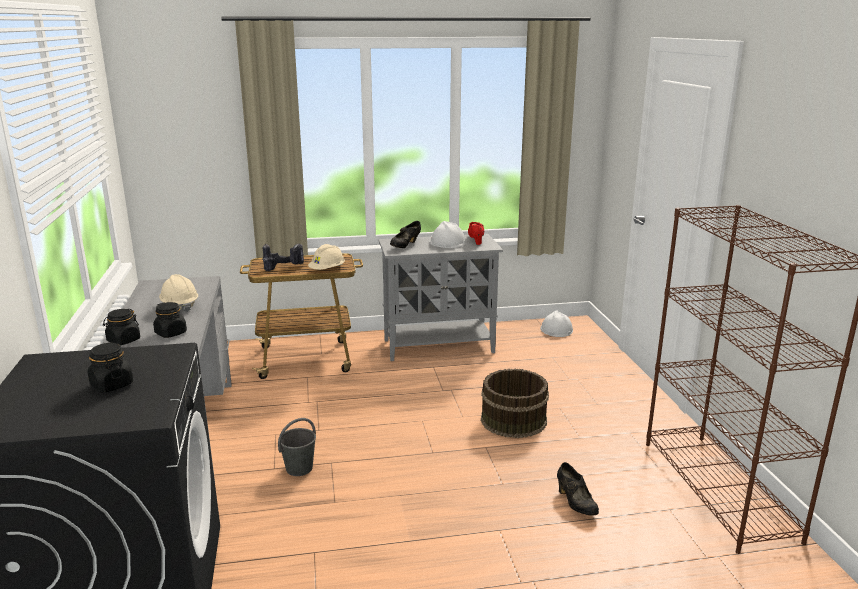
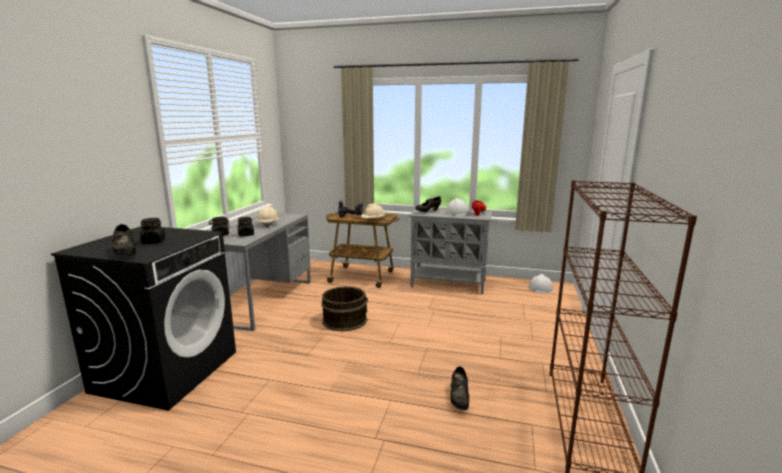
camera: 25 degrees right, 5 degrees down
grey bucket [278,418,316,476] -> none
brown bucket [481,369,549,438] -> brown bucket moved to [321,286,368,332]
none -> black shoe [112,224,136,255]

